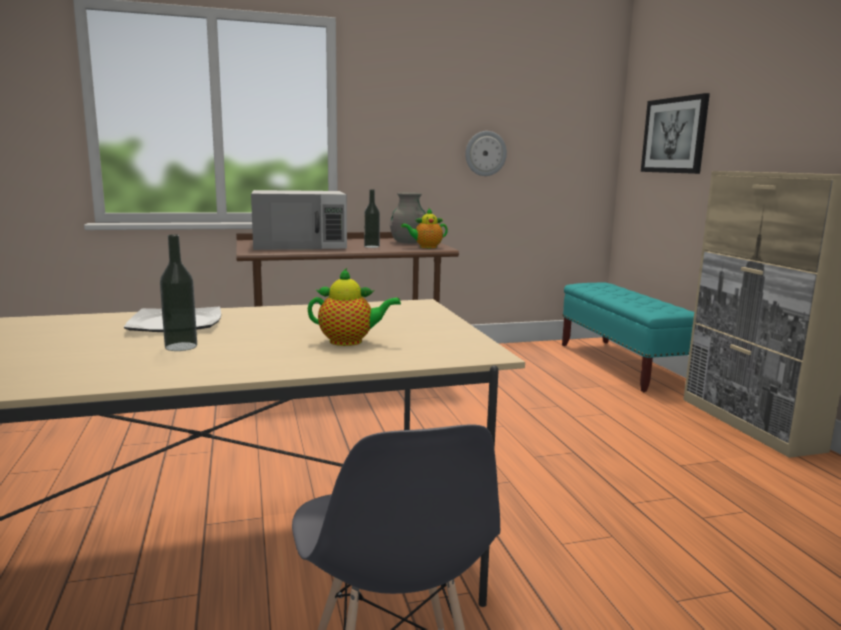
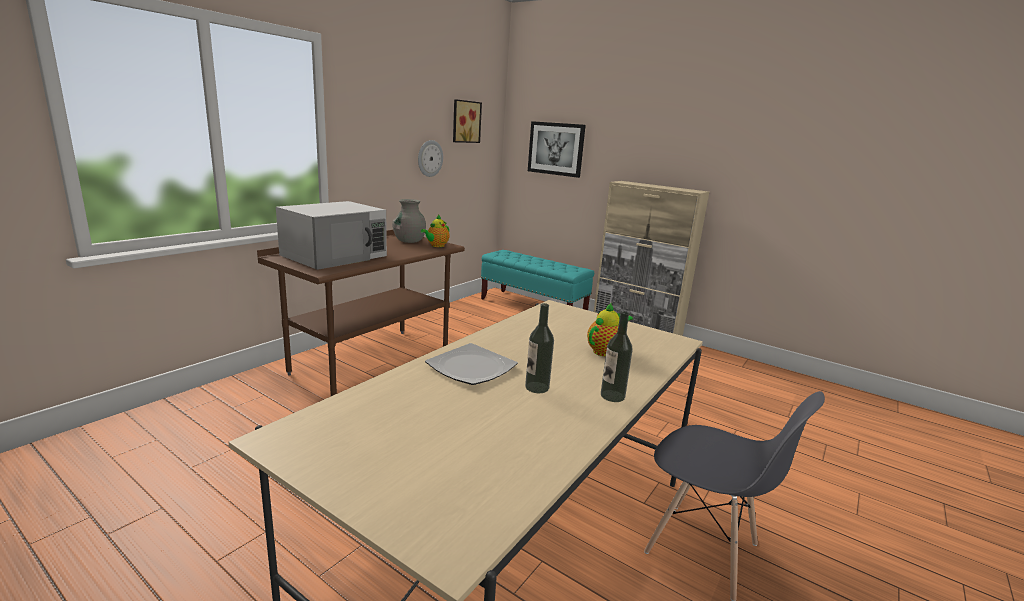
camera: 40 degrees left, 5 degrees up
bottle [364,189,380,248] -> bottle moved to [601,311,633,402]
none -> picture [453,99,482,143]

